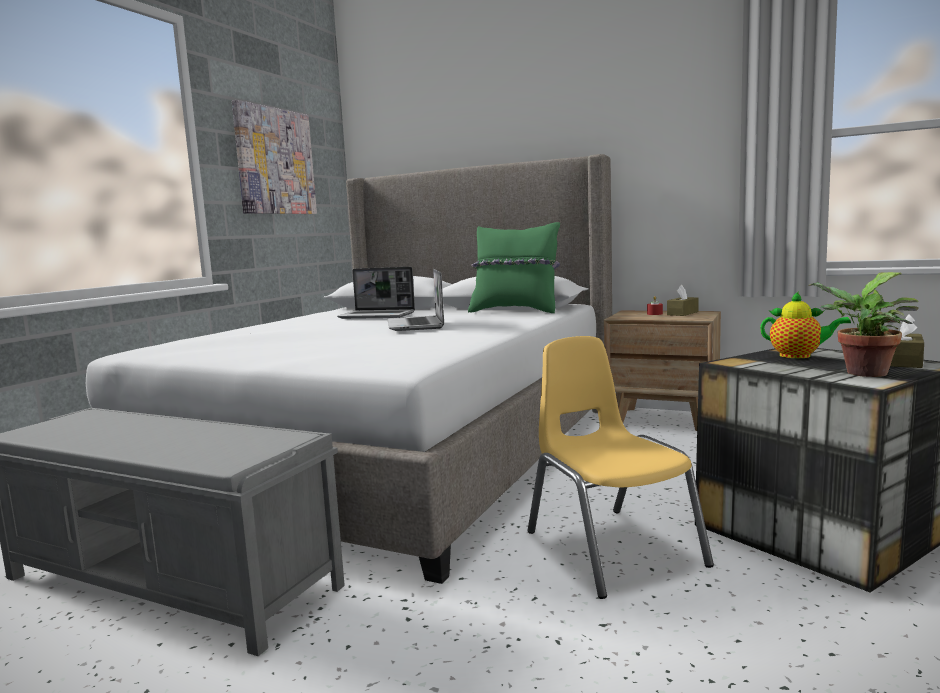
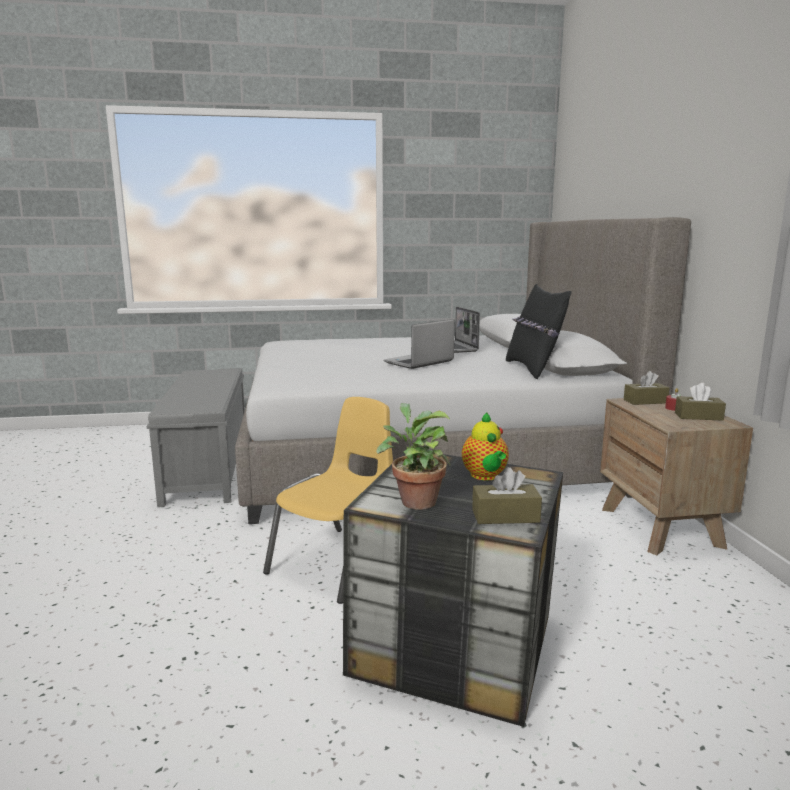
camera: 55 degrees right, 5 degrees up
picture [232,100,317,214] -> none
green pillow [468,222,560,313] -> black pillow [506,284,571,379]
none -> brown tissue box [624,371,669,405]

